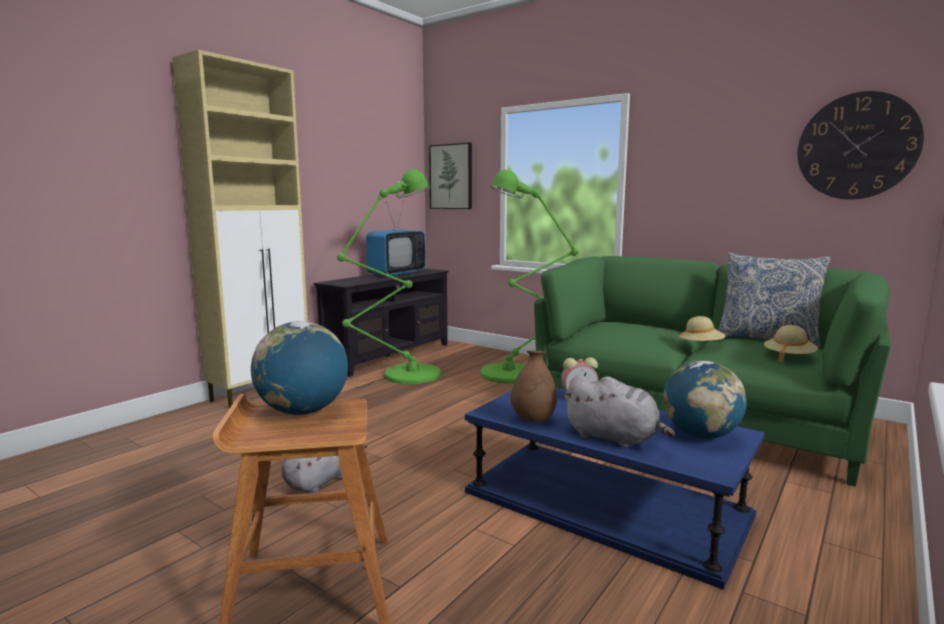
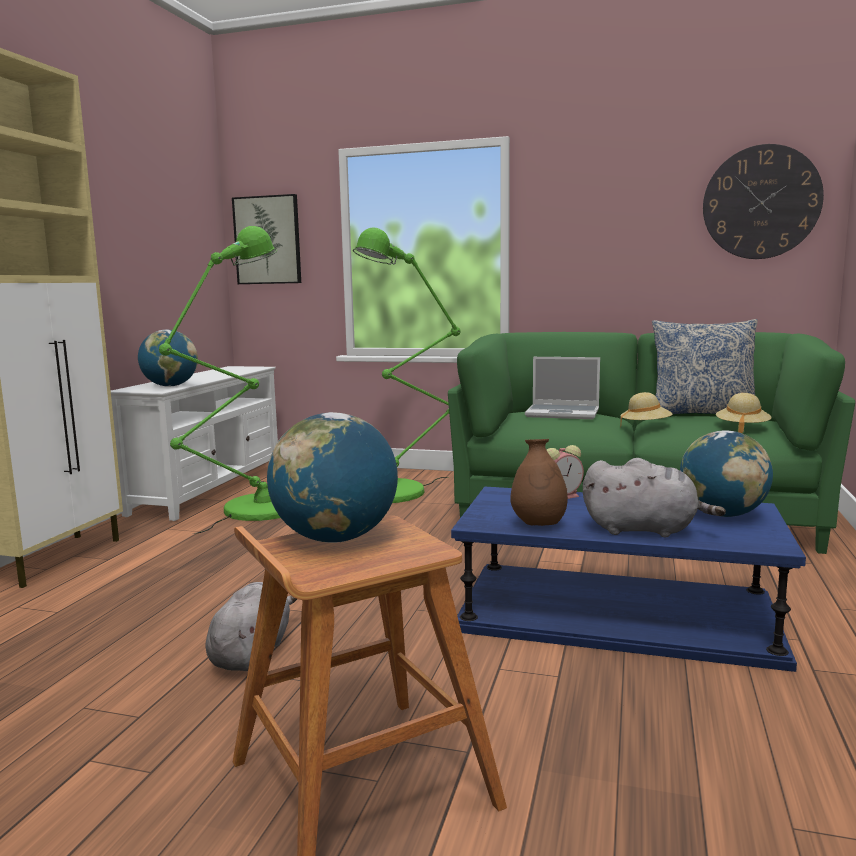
camera: 20 degrees left, 0 degrees up
black tv stand [314,269,449,377] -> white tv stand [111,366,278,521]
television [366,201,426,276] -> none
none -> globe [138,330,198,387]
none -> laptop [525,357,600,419]

